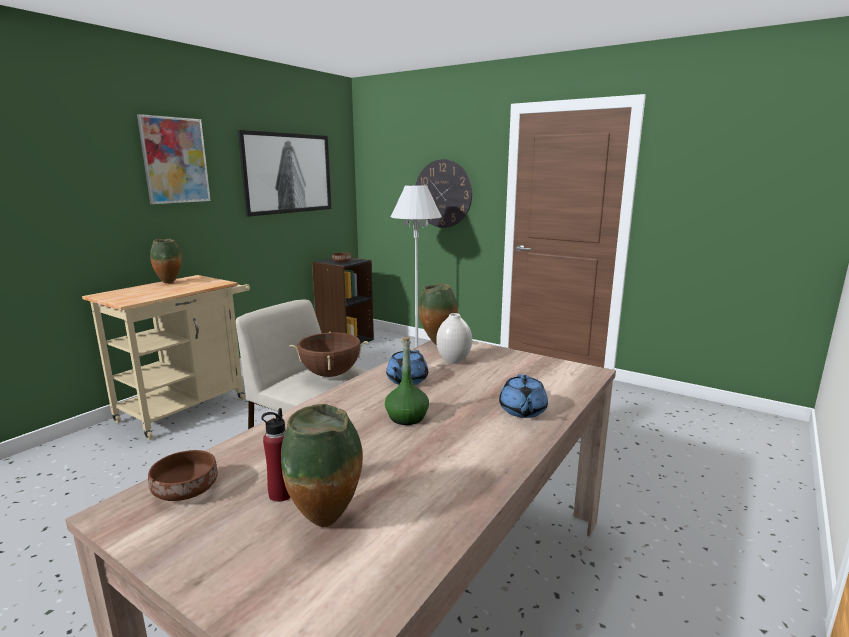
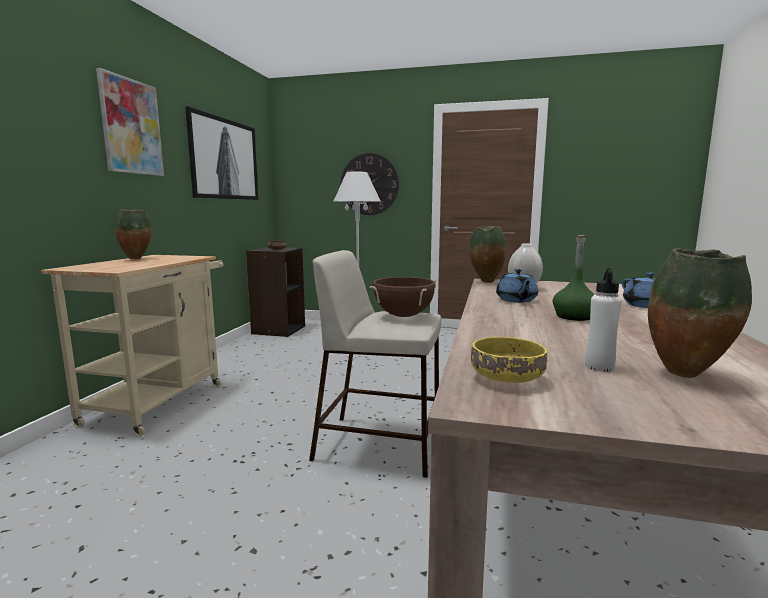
camera: 20 degrees left, 5 degrees down
brown bowl [148,450,218,501] -> yellow bowl [471,337,547,383]
red bottle [261,408,291,502] -> white bottle [585,268,622,372]

